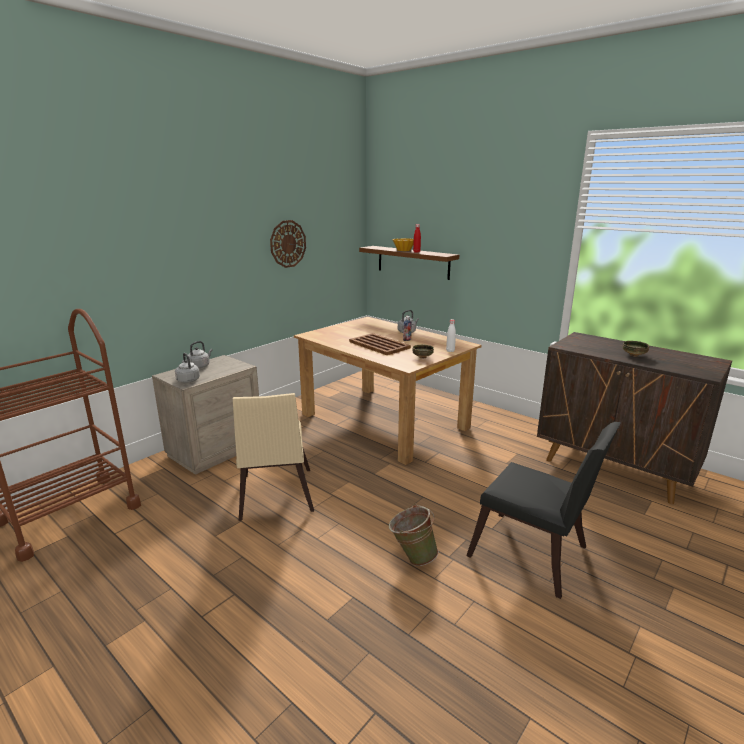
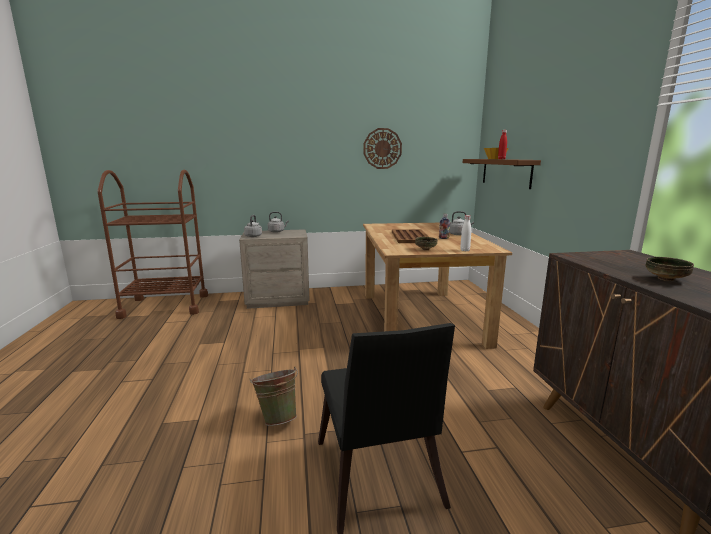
camera: 40 degrees right, 5 degrees down
beige chair [233,393,314,521] -> none

